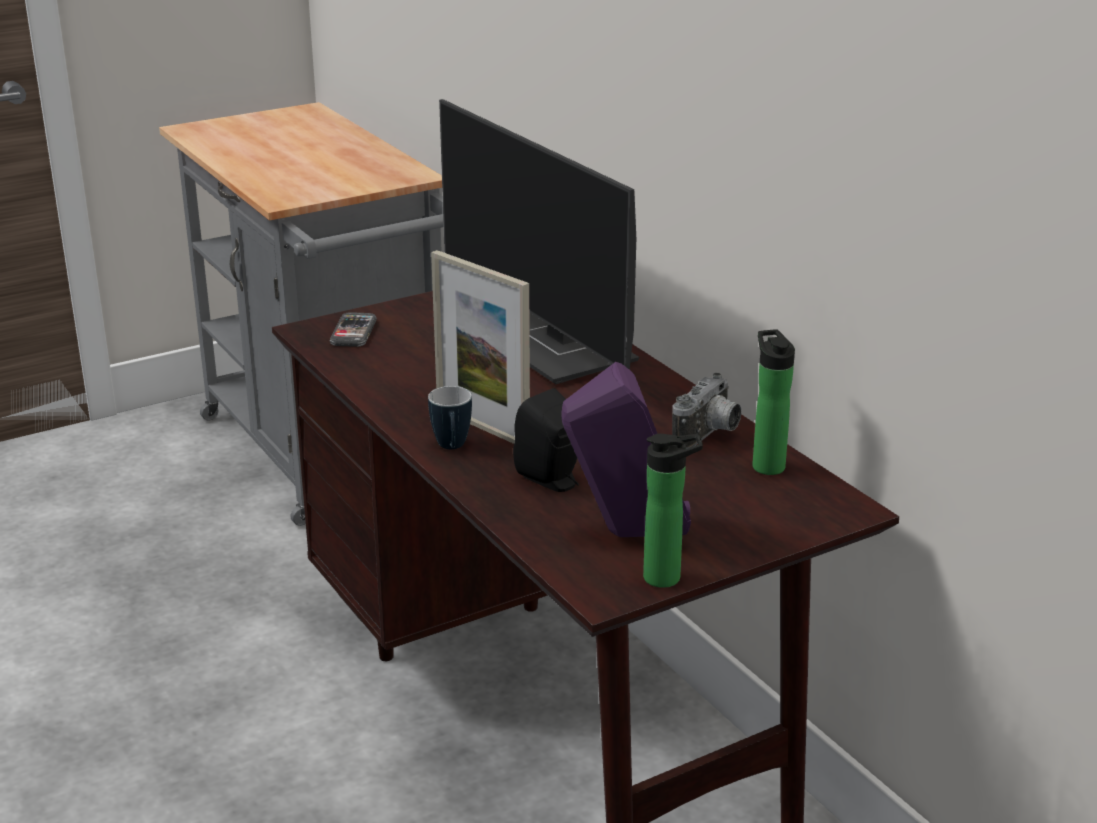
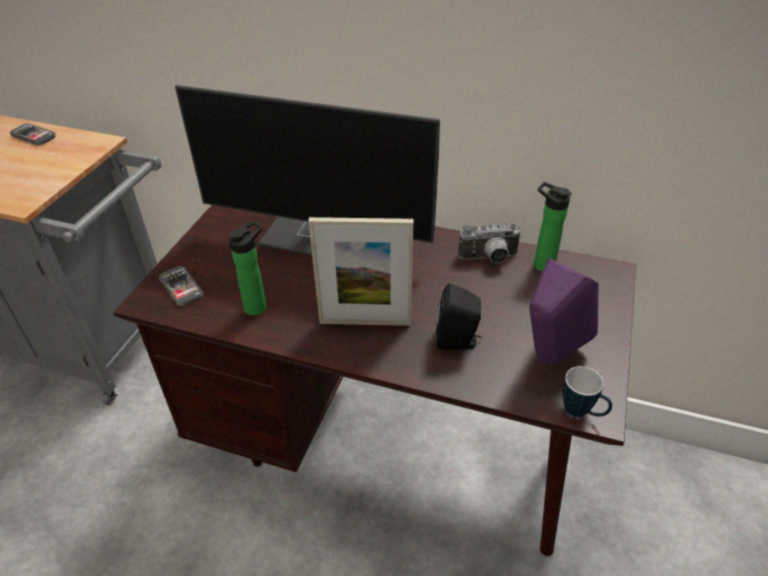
camera: 40 degrees left, 15 degrees up
mug [428,386,472,449] -> mug moved to [563,366,612,417]
bottle [643,434,703,588] -> bottle moved to [229,221,267,316]
camera [672,373,742,449] -> camera turned 90 degrees clockwise [458,223,521,263]
none -> phone [10,123,56,145]

